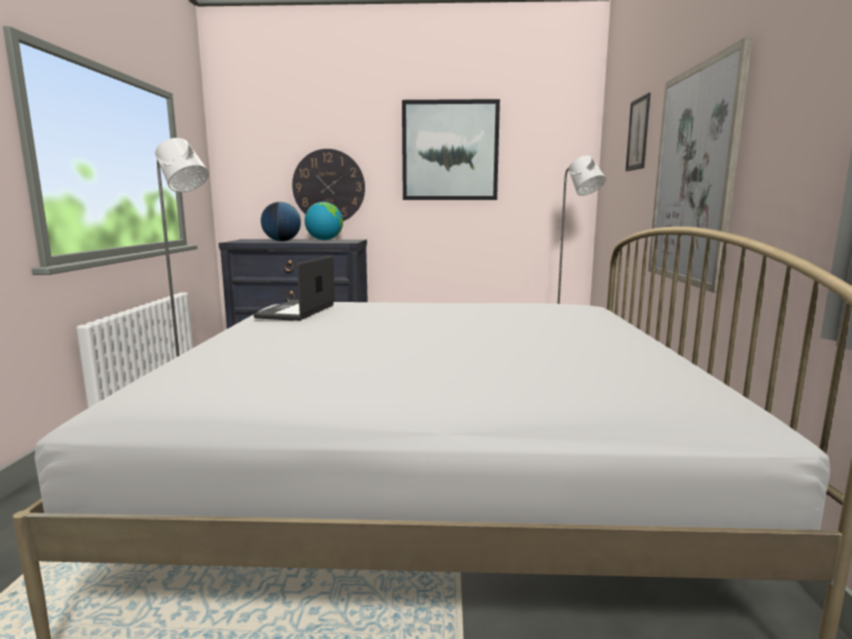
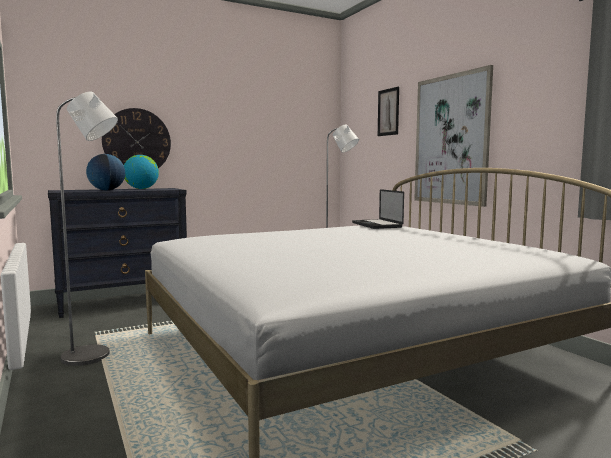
camera: 30 degrees left, 5 degrees down
laptop [253,255,335,321] -> laptop moved to [352,189,404,229]
picture [402,99,500,200] -> none

